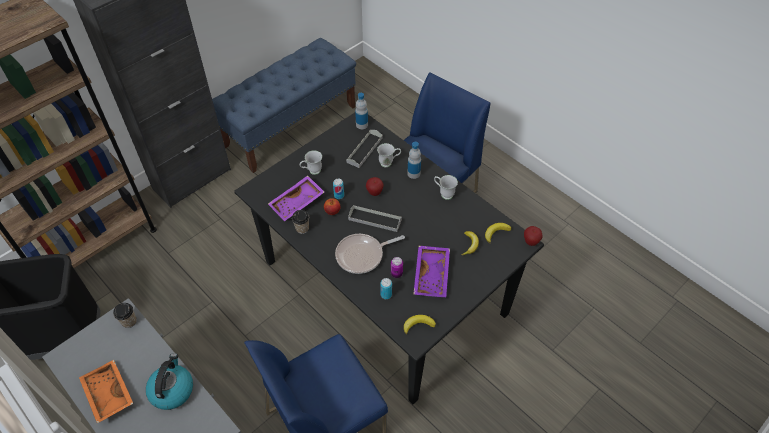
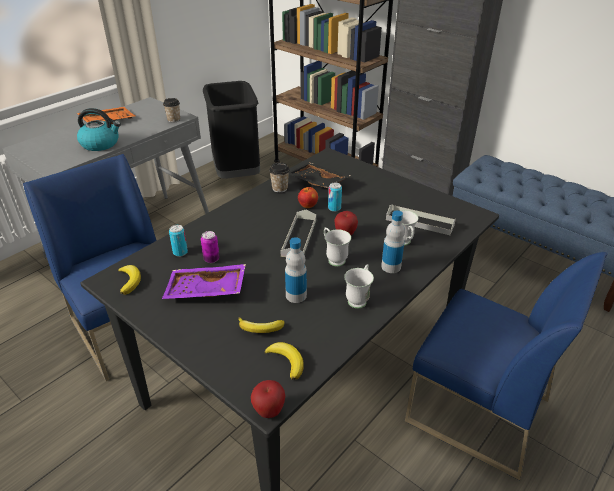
camera: 85 degrees right, 15 degrees down
purple tray [268,175,324,221] -> black tray [289,163,351,188]
white mug [300,150,322,175] -> white mug moved to [324,227,351,266]
frying pan [335,234,405,274] -> none
bottle [355,93,368,129] -> bottle moved to [285,237,307,303]

